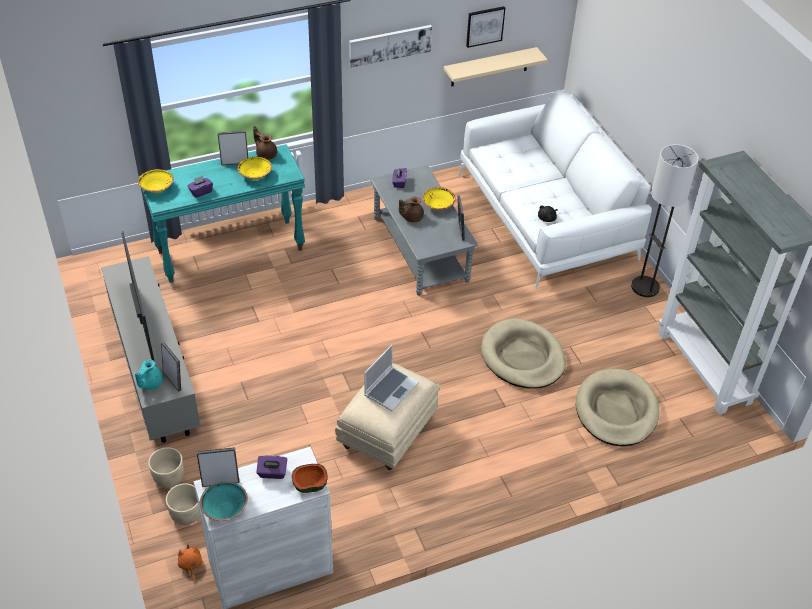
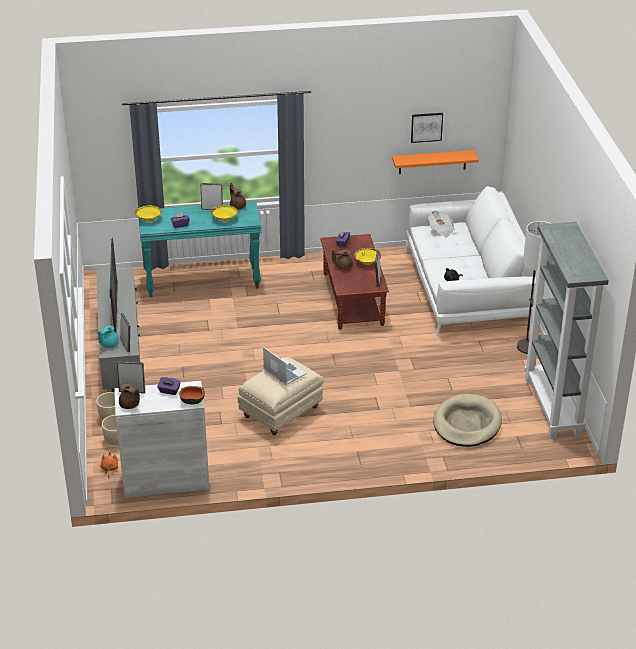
camera: 15 degrees right, 10 degrees down
turquoise bowl [200,481,248,521] -> brown teapot [119,384,140,409]
picture [349,25,432,68] -> none
laptop [364,344,419,411] -> laptop turned 90 degrees counterclockwise [263,347,306,385]
grey coffee table [370,165,478,296] -> brown coffee table [321,234,389,330]
beige shelf [444,47,548,86] -> orange shelf [392,150,479,174]
beige dog bed [481,318,566,389] -> none
none -> newspaper [428,210,455,237]

